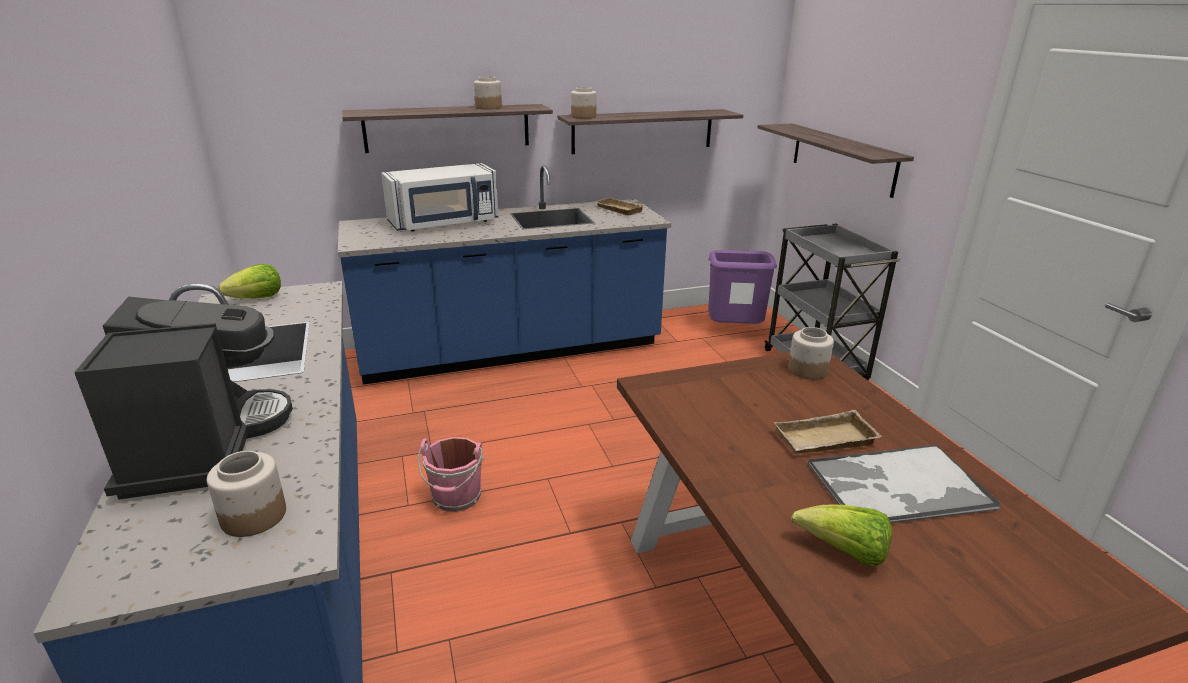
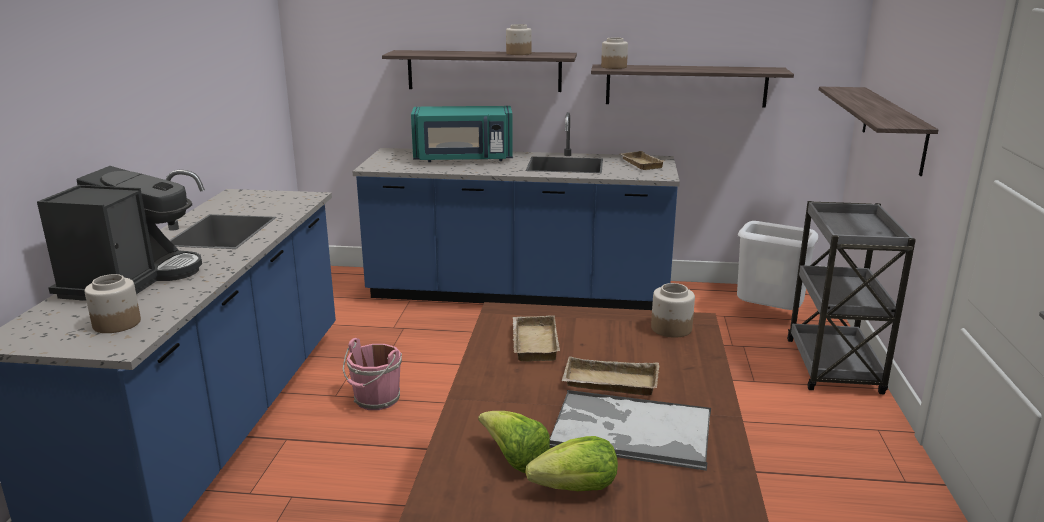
camera: 25 degrees right, 5 degrees down
lettuce [218,264,281,298] -> lettuce moved to [525,436,618,491]
white microwave [381,163,499,232] -> turquoise microwave [411,106,513,162]
purple trash can [708,250,777,324] -> white trash can [737,221,818,310]
none -> beige tray [512,315,560,362]

